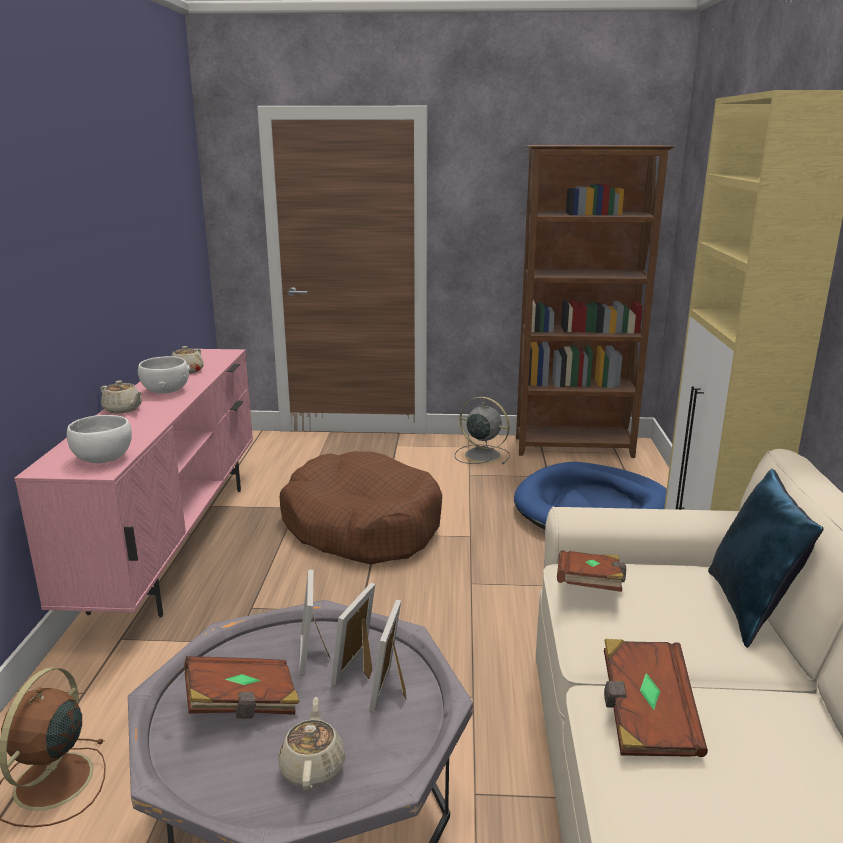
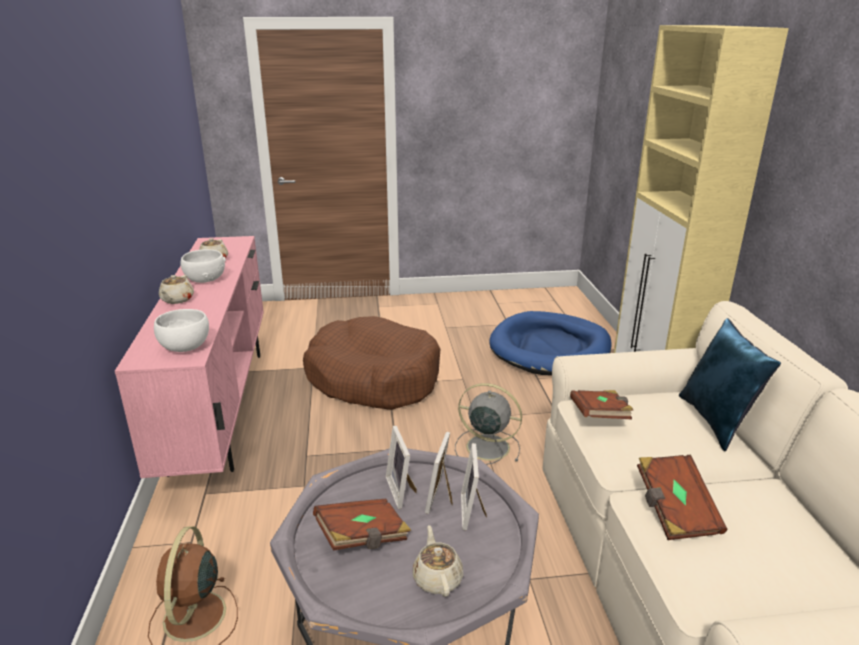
camera: 10 degrees left, 5 degrees up
beige teapot [101,380,142,414] -> beige teapot turned 75 degrees clockwise [159,275,194,304]
grey fan [455,397,510,464] -> grey fan moved to [455,383,522,465]
brown bookcase [516,145,675,458] -> none

